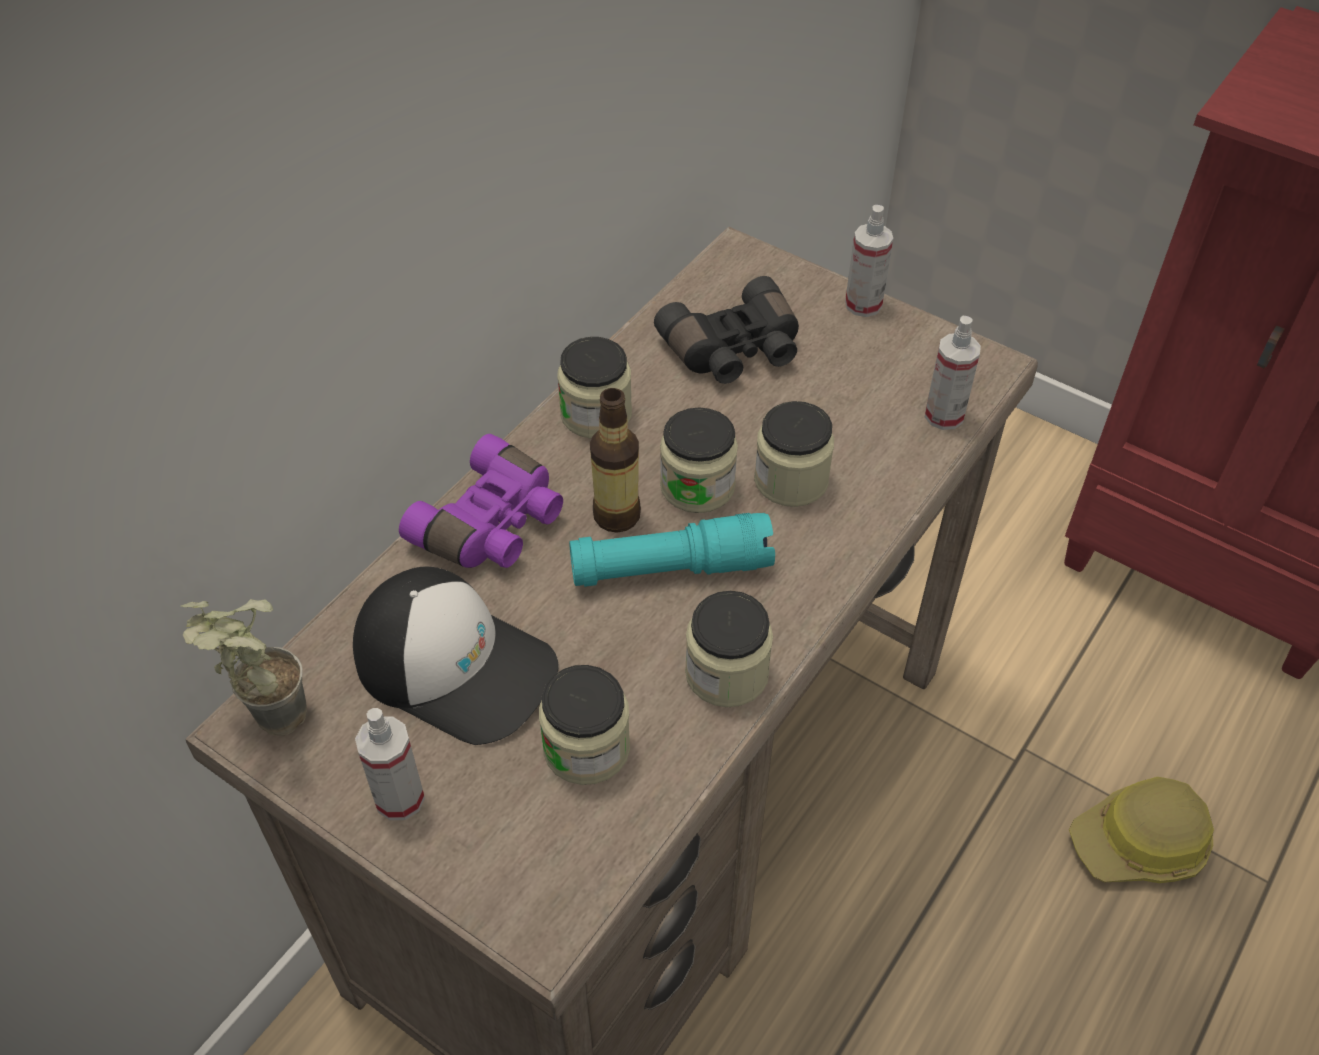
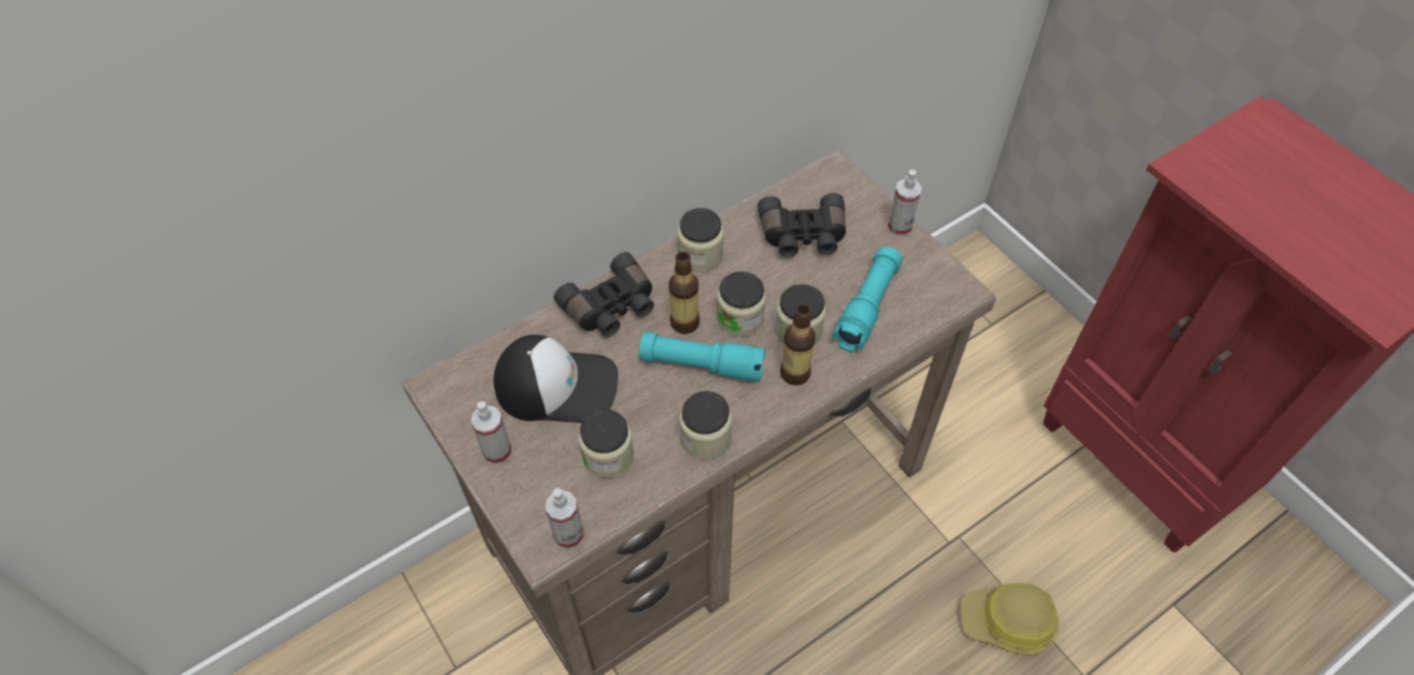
camera: 20 degrees right, 5 degrees up
potted plant [181,599,307,736] -> none
cap [353,567,559,745] -> cap turned 45 degrees counterclockwise [494,335,618,423]
purple binoculars [399,434,563,568] -> black binoculars [554,252,654,337]
spray bottle [925,316,981,430] -> spray bottle moved to [546,488,583,549]
none -> bottle [780,304,816,385]
none -> turquoise flashlight [832,247,903,352]

